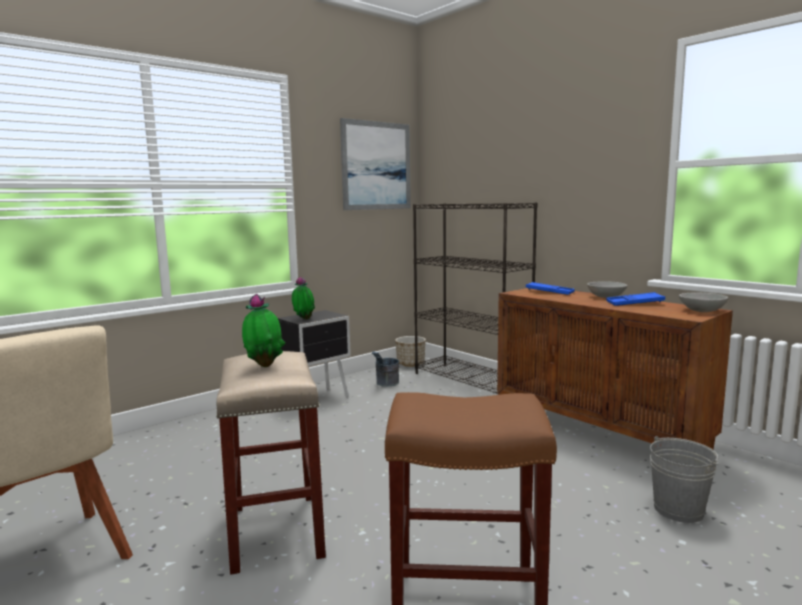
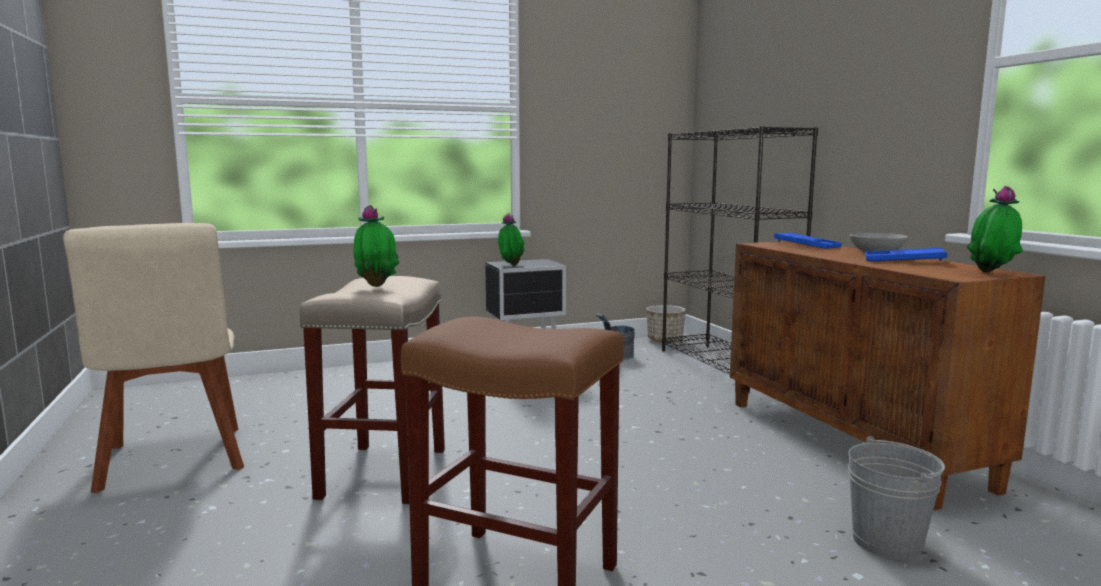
camera: 20 degrees right, 0 degrees up
picture [340,118,411,210] -> none
grey bowl [679,293,728,312] -> potted plant [967,186,1023,272]

